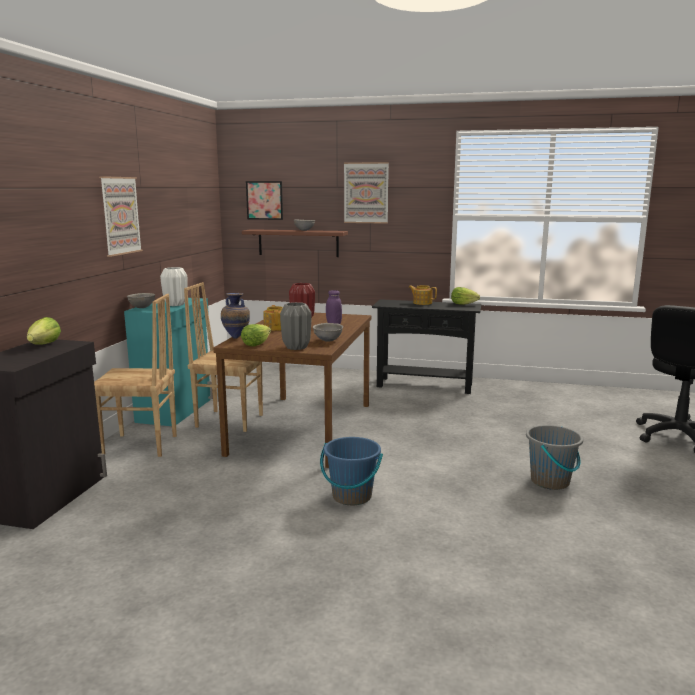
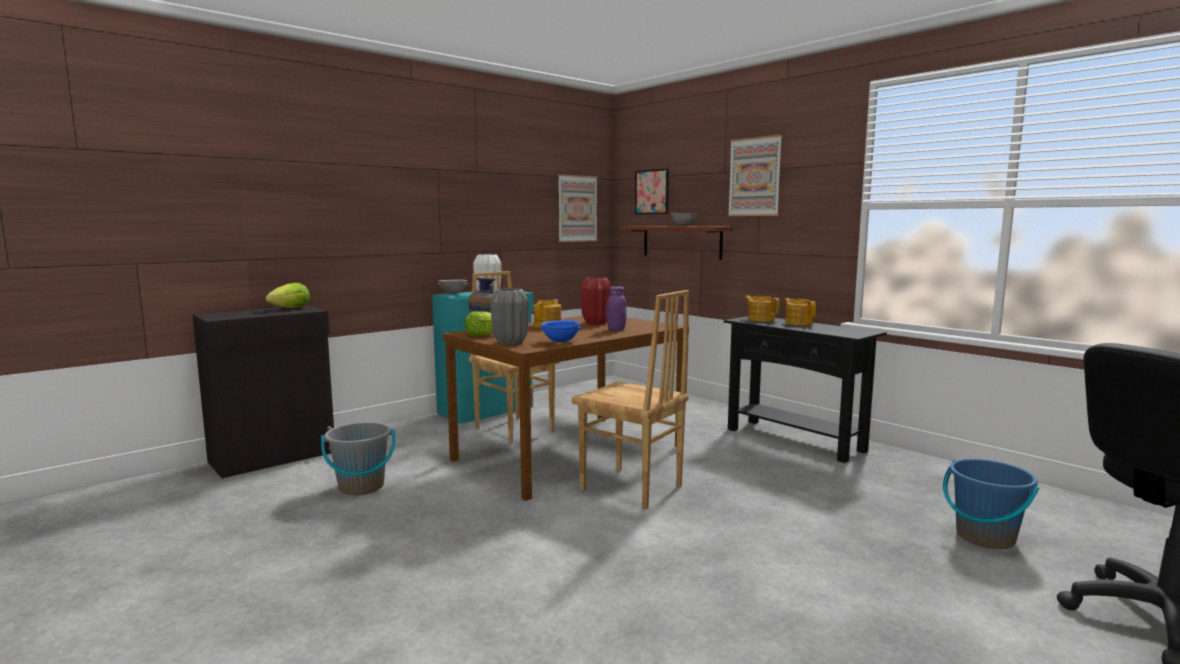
camera: 35 degrees right, 5 degrees down
brown chair [94,294,177,457] -> brown chair moved to [572,290,689,510]
picture [99,176,143,257] -> picture moved to [558,174,598,242]
grey bowl [313,323,343,342] -> blue bowl [540,320,582,343]
blue bucket [320,437,383,505] -> blue bucket moved to [943,459,1039,549]
lettuce [451,287,480,305] -> none
grey bucket [526,425,583,490] -> grey bucket moved to [321,422,395,495]
none -> teapot [744,296,780,322]

